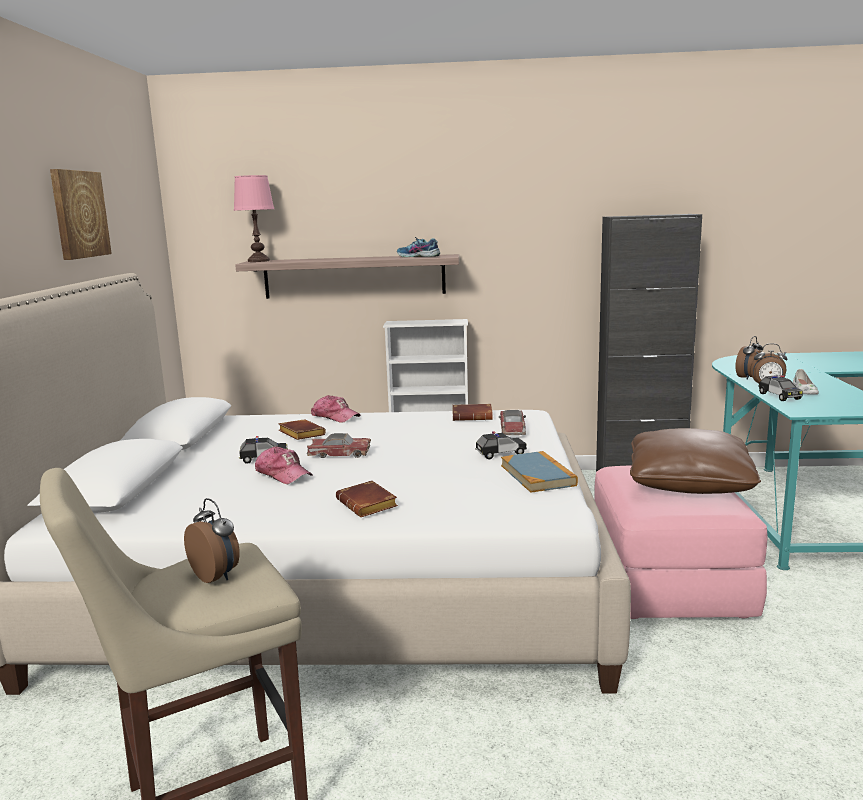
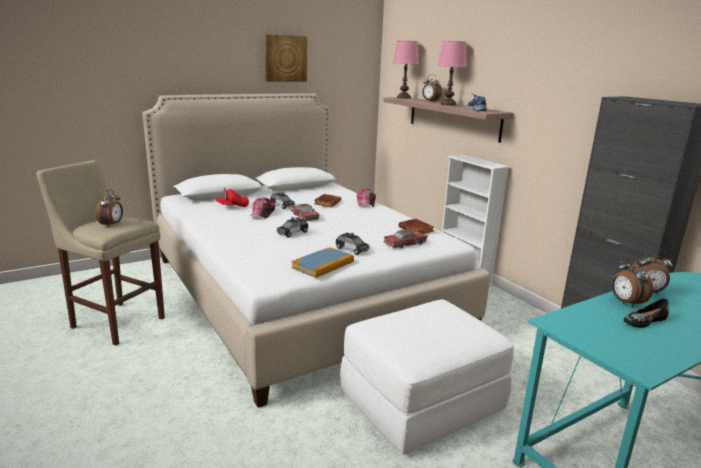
camera: 55 degrees right, 5 degrees up
brown book [336,480,398,517] -> none
pink ottoman [594,465,767,619] -> white ottoman [340,299,514,455]
brown pillow [630,428,761,494] -> none
toy car [759,375,803,401] -> toy car moved to [277,217,308,238]
white shoe [793,369,819,394] -> black shoe [624,299,669,328]
none -> red cap [215,188,249,207]
none -> alarm clock [422,74,442,102]
none -> pink table lamp [437,41,467,105]

